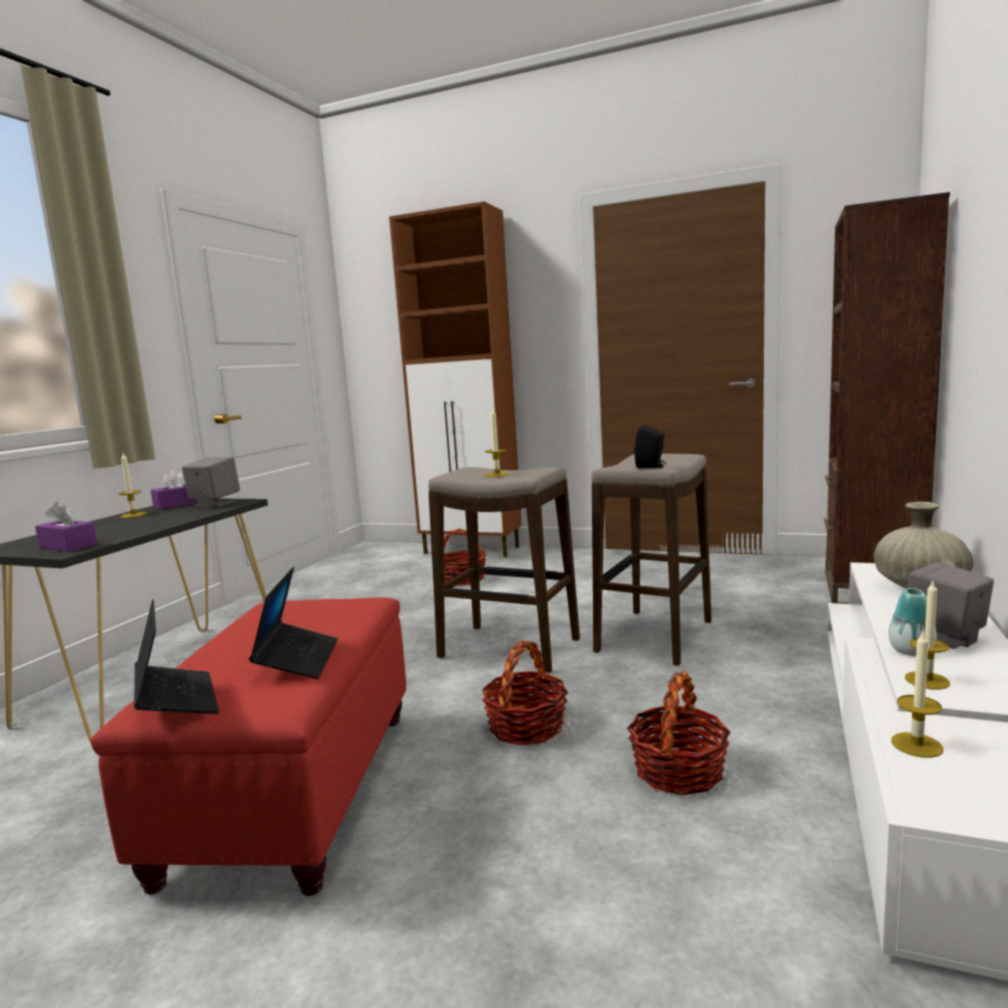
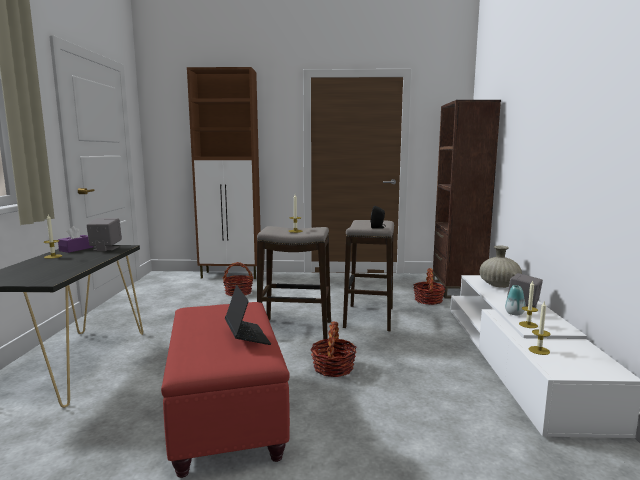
camera: 20 degrees left, 0 degrees up
purple tissue box [35,502,97,552] -> none
laptop [134,599,219,714] -> none
basket [627,671,730,795] -> basket moved to [413,268,445,305]

